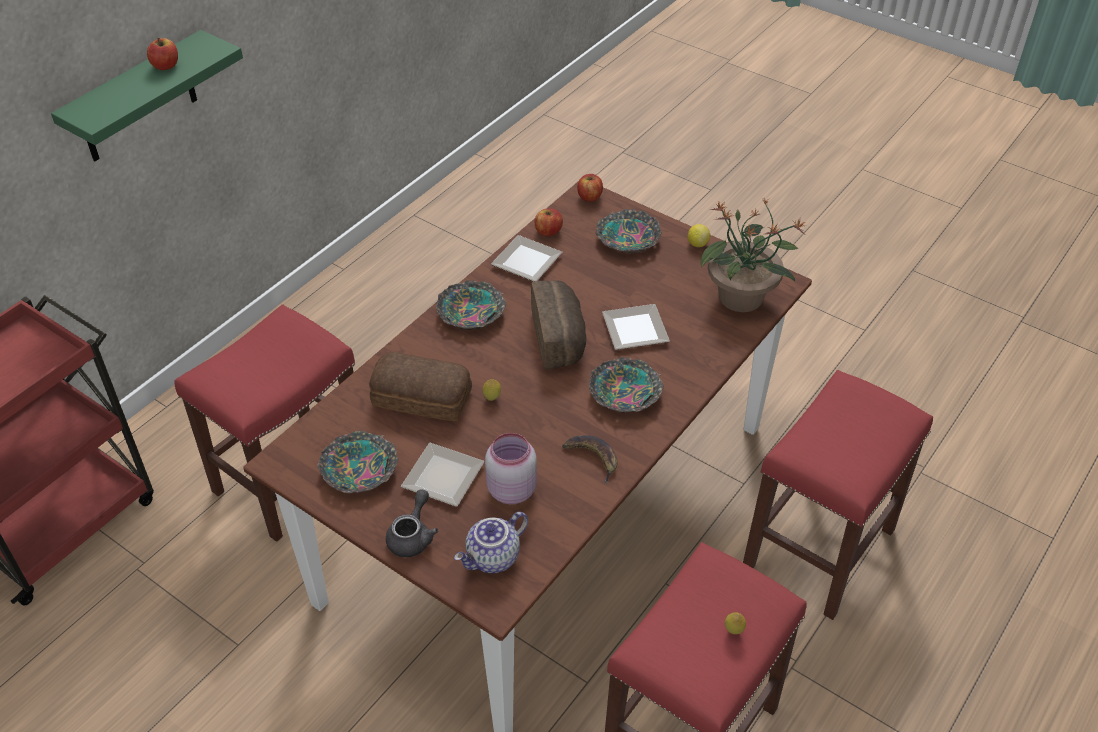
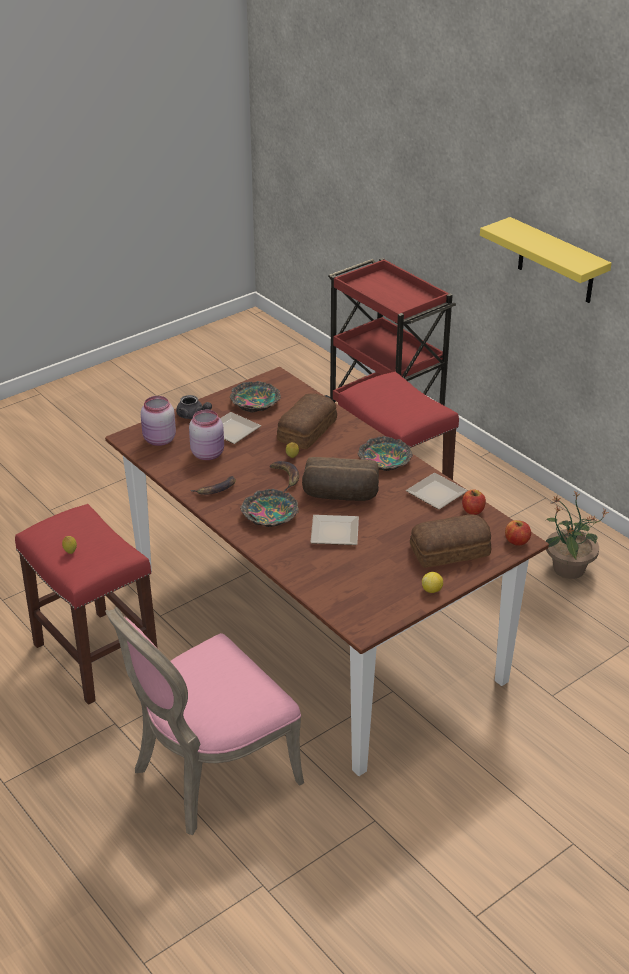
camera: 105 degrees right, 10 degrees down
green shelf [51,30,243,161] -> yellow shelf [480,217,611,303]
apple [147,38,178,70] -> none
teapot [454,511,528,573] -> pink jar [141,396,176,446]
bowl [595,209,662,254] -> bread [410,515,491,568]
potted plant [701,198,806,312] -> potted plant moved to [546,491,609,579]
red stool [743,370,933,620] -> pink chair [105,607,304,835]
none -> banana [270,461,299,492]

